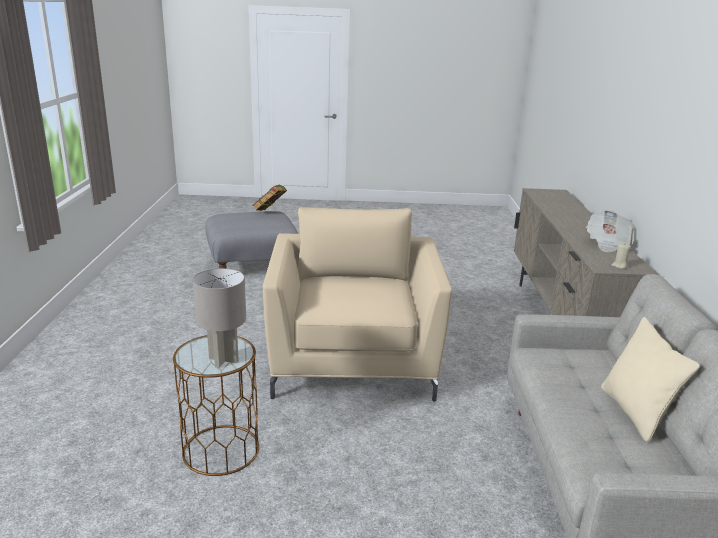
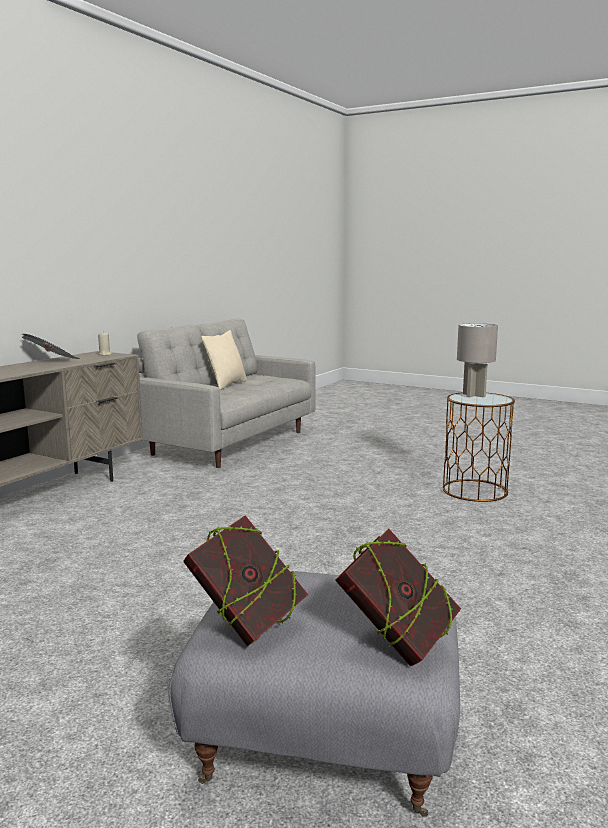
camera: 150 degrees left, 10 degrees down
beige armchair [263,207,452,402] -> none
none -> book [335,529,461,666]

